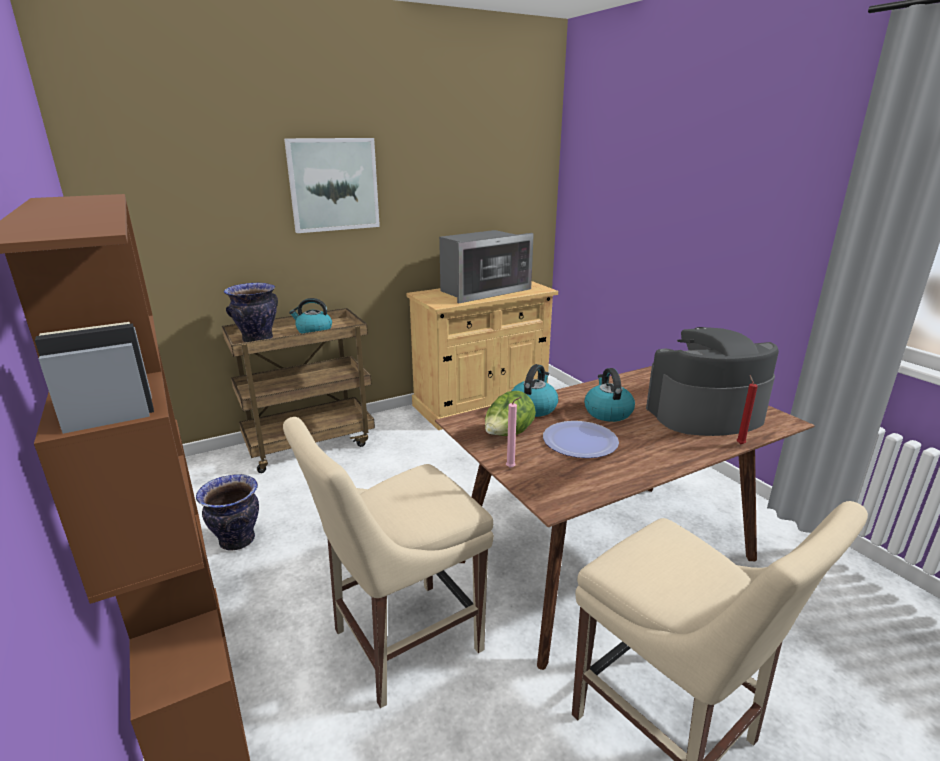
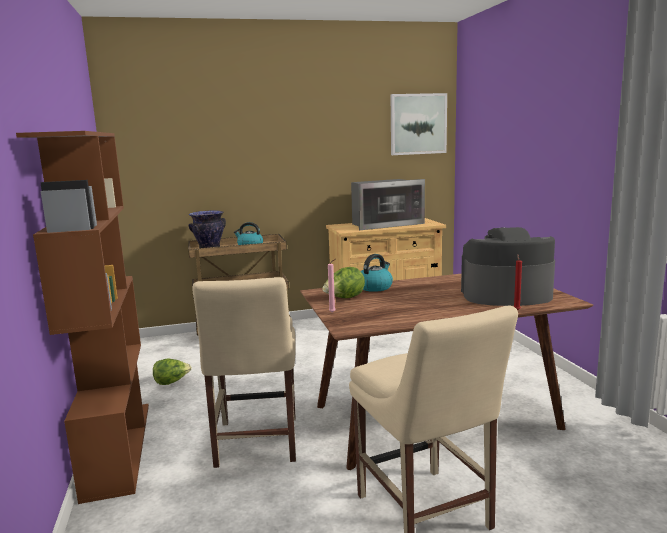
camera: 15 degrees right, 10 degrees down
vase [196,474,259,551] -> lettuce [153,358,192,385]
beige chair [283,417,494,708] -> beige chair turned 75 degrees counterclockwise [193,277,296,468]
picture [284,138,380,233] -> picture moved to [391,93,447,155]
plate [543,421,619,458] -> none
kettle [584,368,635,422] -> none

